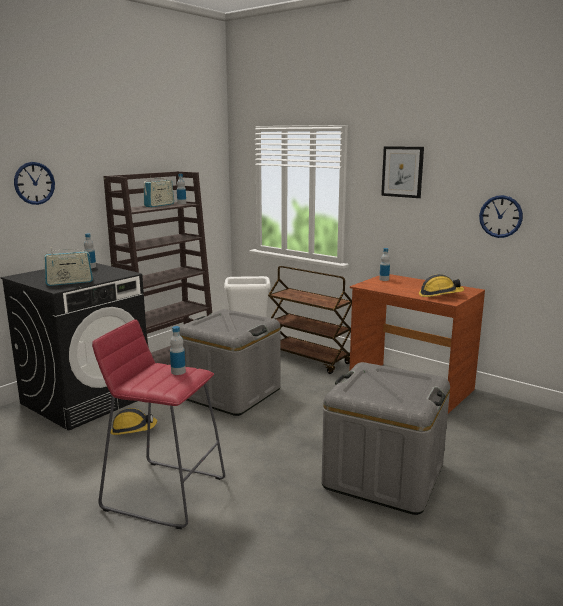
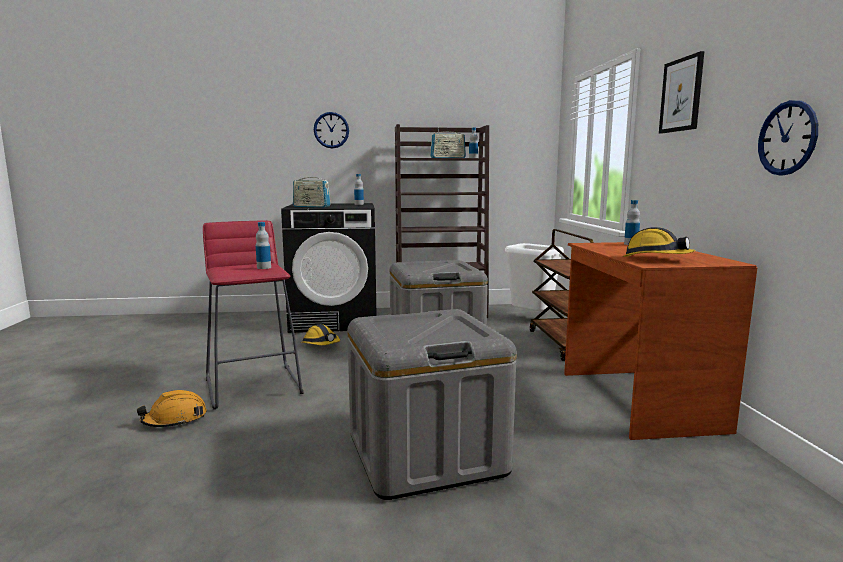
camera: 45 degrees right, 5 degrees down
none -> orange hard hat [137,390,207,427]

